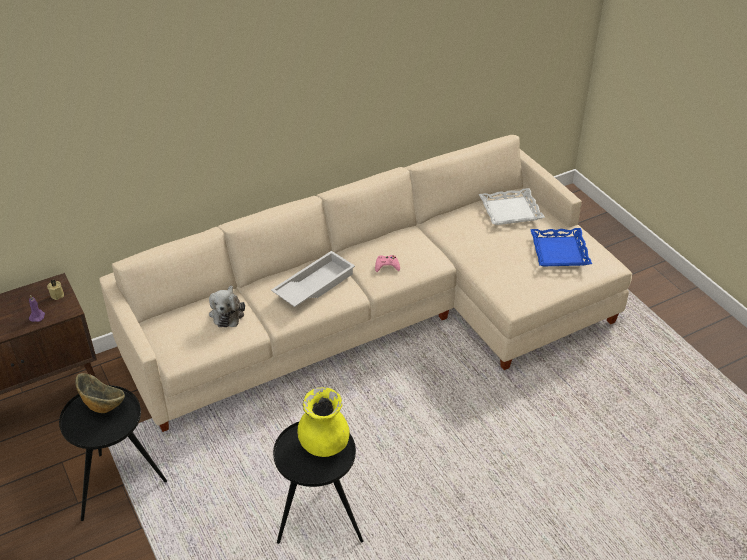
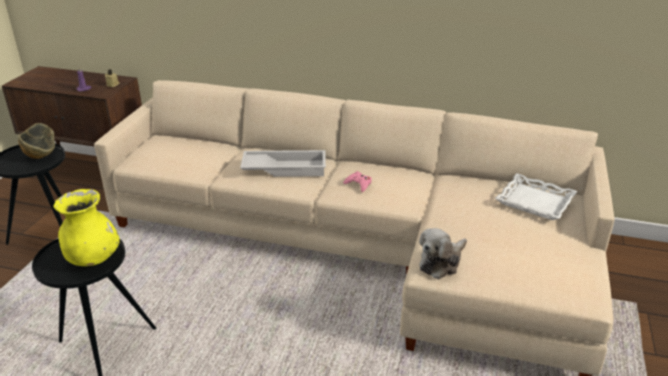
camera: 45 degrees right, 10 degrees down
plush toy [209,285,245,327] -> plush toy moved to [419,228,467,279]
blue tray [530,228,592,266] -> none

